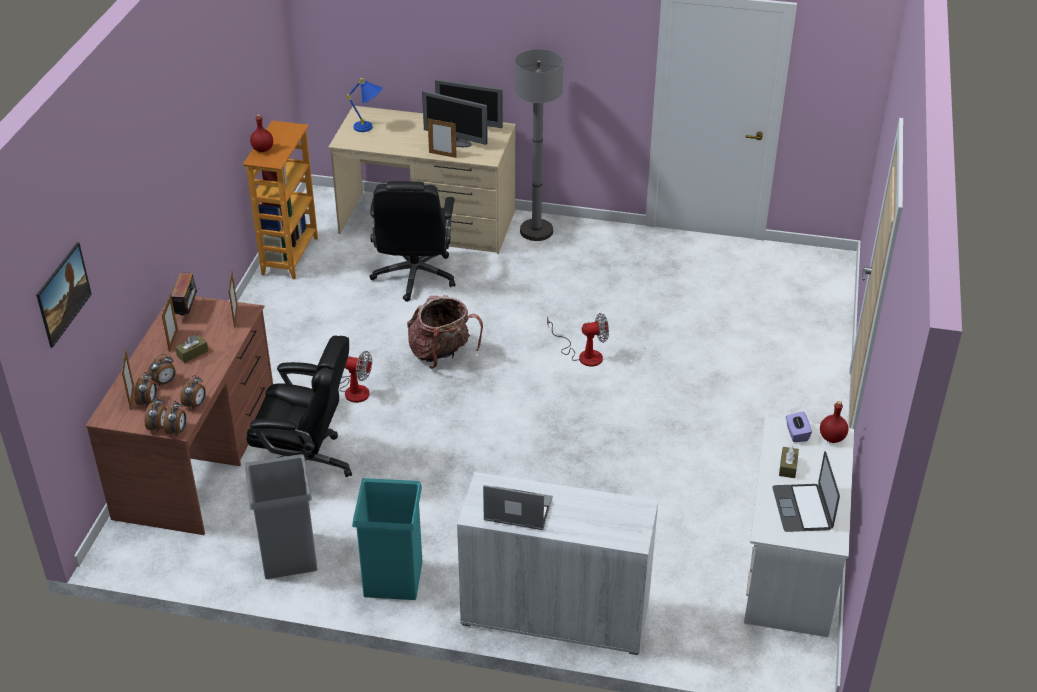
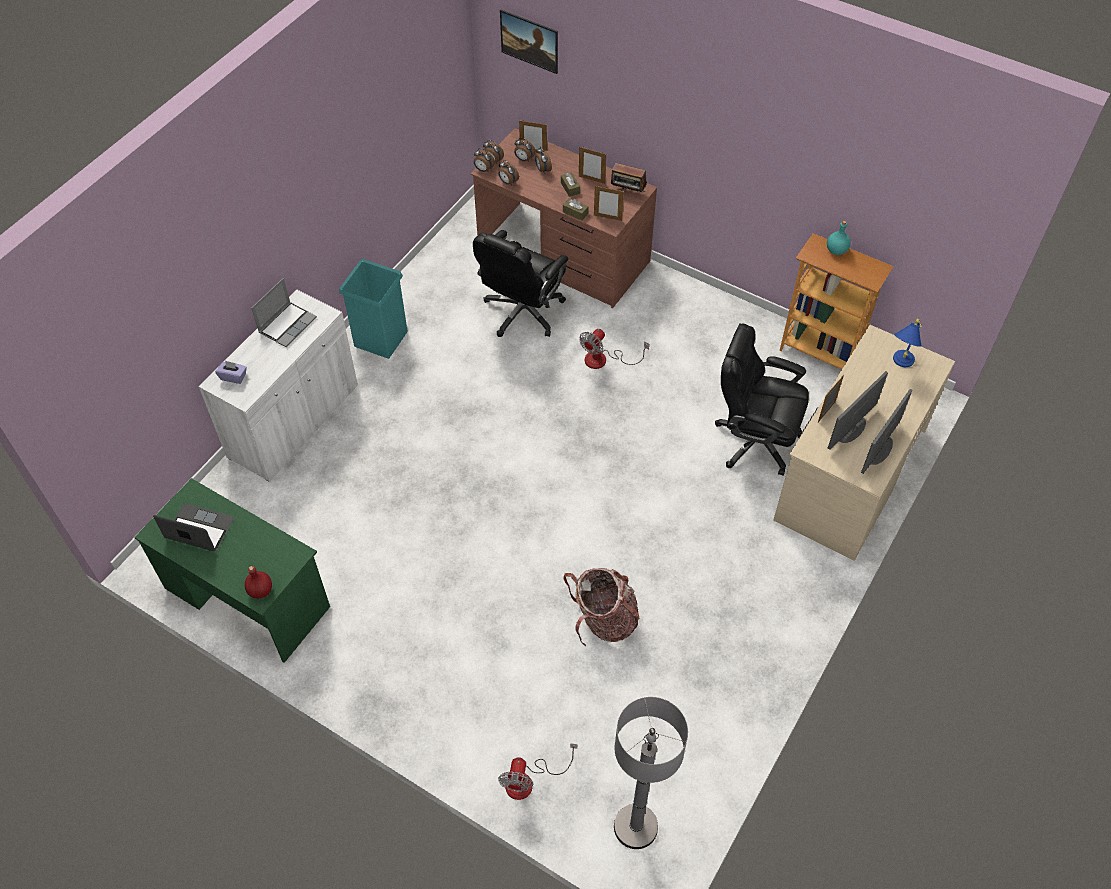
camera: 110 degrees right, 15 degrees up
grey trash can [245,454,318,579] -> none
red bottle [250,114,273,152] -> turquoise bottle [827,220,851,255]
backpack [407,295,483,369] -> backpack moved to [563,568,639,646]
grey floor lamp [514,49,563,241] -> grey floor lamp moved to [614,697,688,849]
fan [547,313,609,367] -> fan moved to [498,743,577,800]
white desk [744,416,854,637] -> green desk [134,478,330,663]
brown tissue box [779,446,799,478] -> brown tissue box moved to [563,198,589,221]
purple tissue box [786,412,812,442] -> purple tissue box moved to [215,361,247,384]

